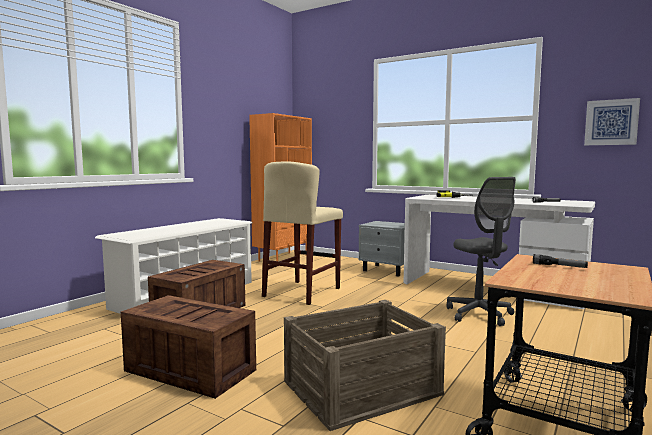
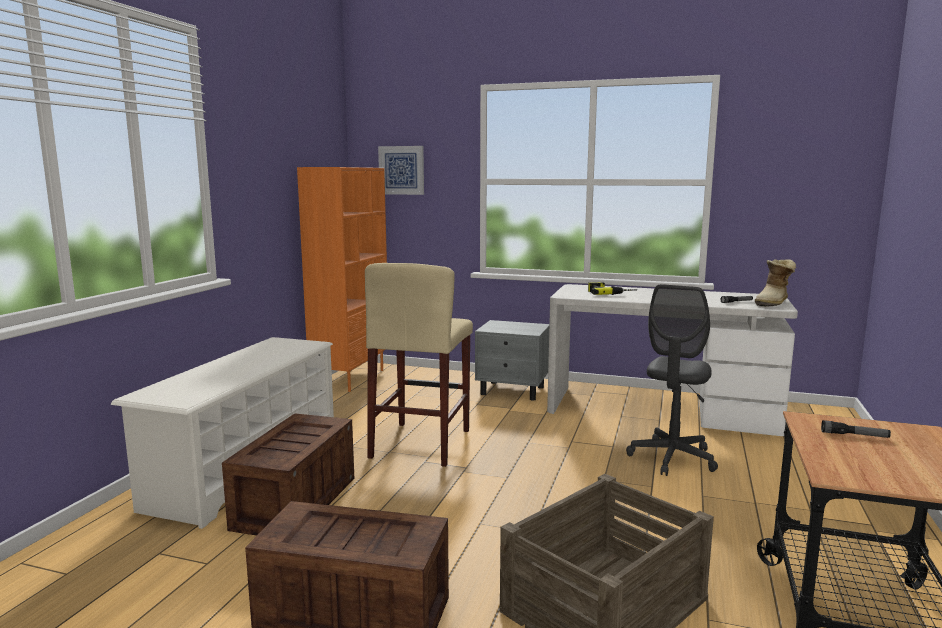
camera: 15 degrees left, 5 degrees up
grey office chair [446,177,516,326] -> grey office chair turned 60 degrees clockwise [626,284,718,476]
picture [584,98,640,145] -> picture moved to [378,146,424,195]
none -> boot [755,259,796,307]

